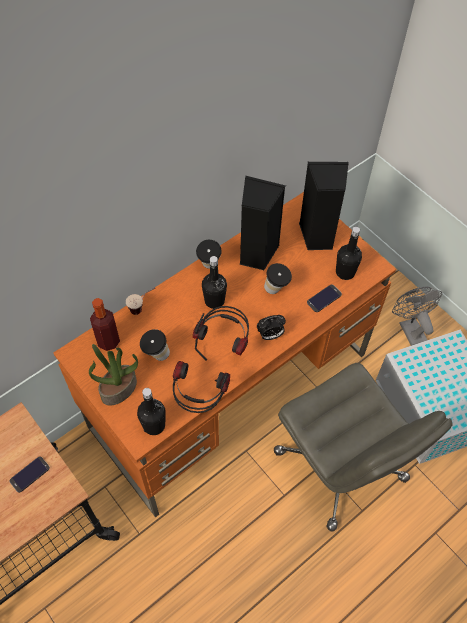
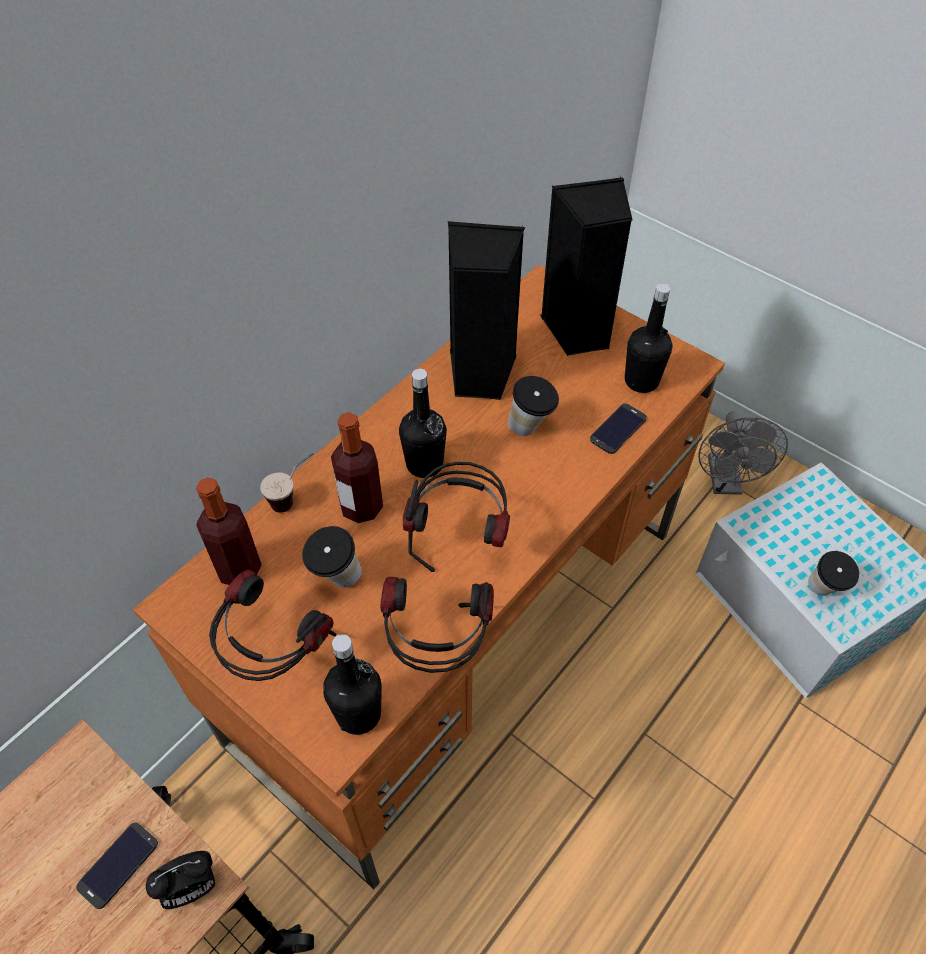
camera: 10 degrees left, 5 degrees down
potted plant [89,344,138,406] -> headphones [209,569,337,681]
cup [196,240,222,269] -> cup moved to [808,551,859,595]
alarm clock [257,315,286,340] -> alarm clock moved to [146,851,215,909]
grey office chair [274,363,453,531] -> none
grey fan [392,287,442,346] -> grey fan turned 150 degrees counterclockwise [698,411,788,495]
none -> bottle [331,412,383,523]

